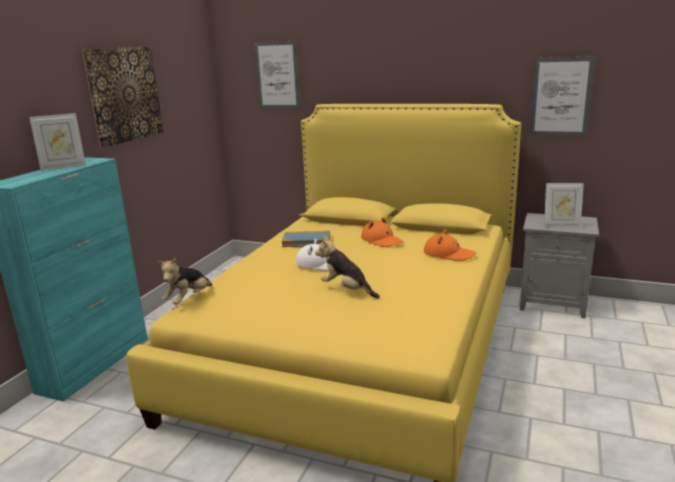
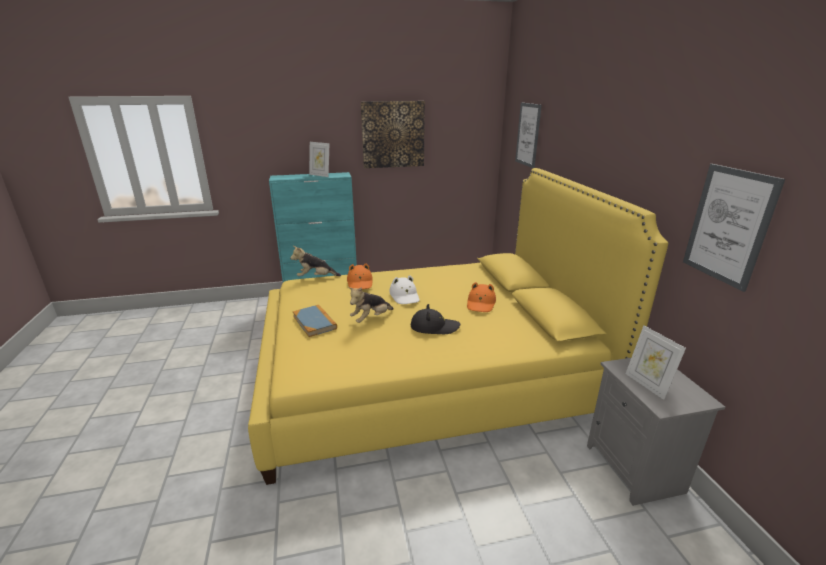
camera: 55 degrees right, 5 degrees up
book [282,231,330,247] -> book moved to [293,305,337,337]
plush toy [315,236,380,299] -> plush toy turned 135 degrees counterclockwise [348,287,394,323]
orange hat [424,229,476,261] -> orange hat moved to [347,263,373,289]
none -> black hat [411,304,460,334]

